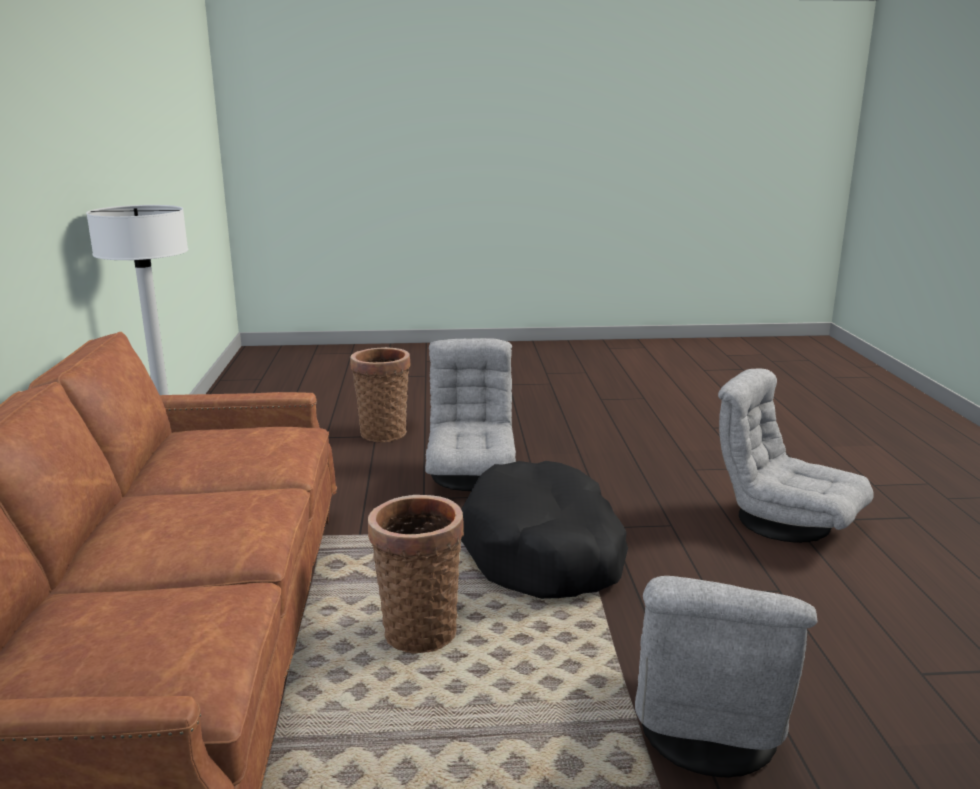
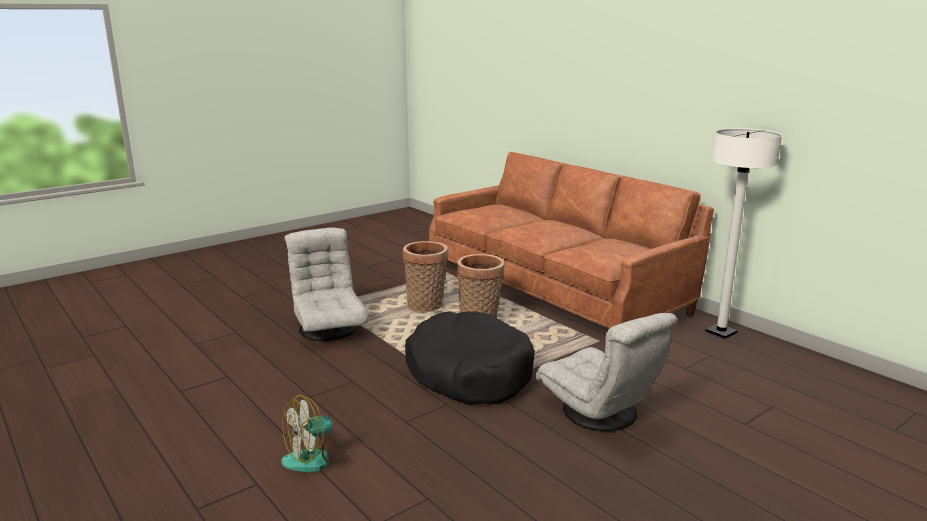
camera: 145 degrees right, 0 degrees up
basket [350,347,410,442] -> basket moved to [403,241,448,312]
grey armchair [718,369,874,543] -> fan [281,395,350,472]

